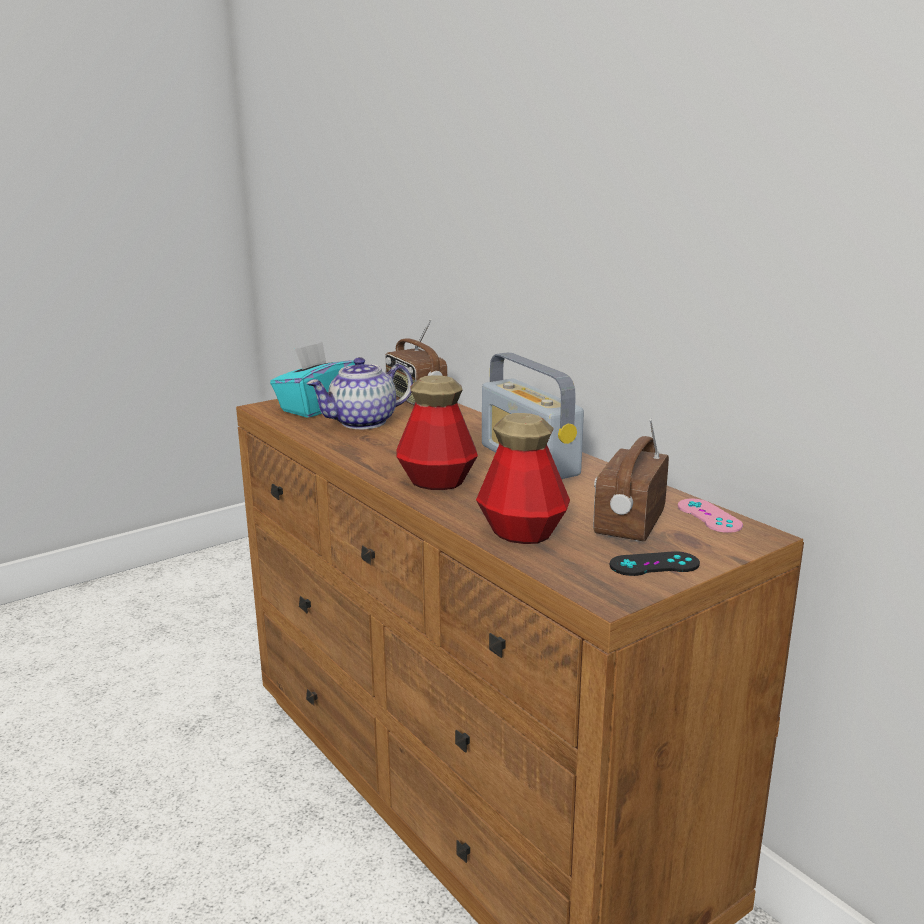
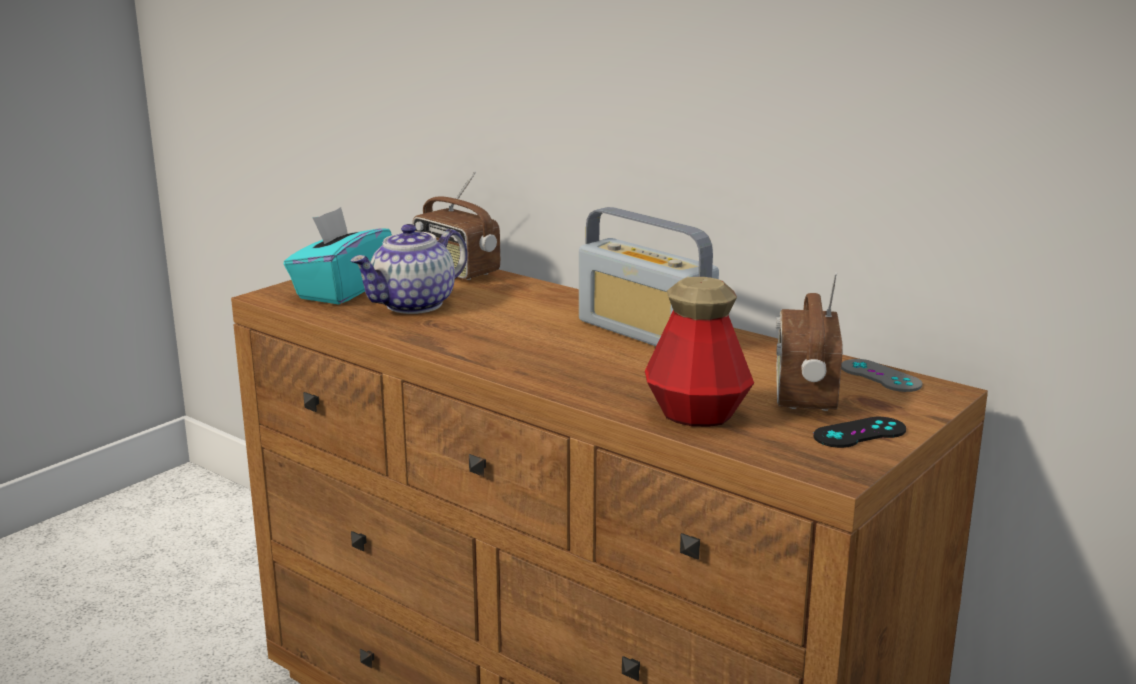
camera: 15 degrees left, 0 degrees up
bottle [396,375,478,490] -> none
pink game controller [678,499,743,533] -> grey game controller [841,359,922,392]

